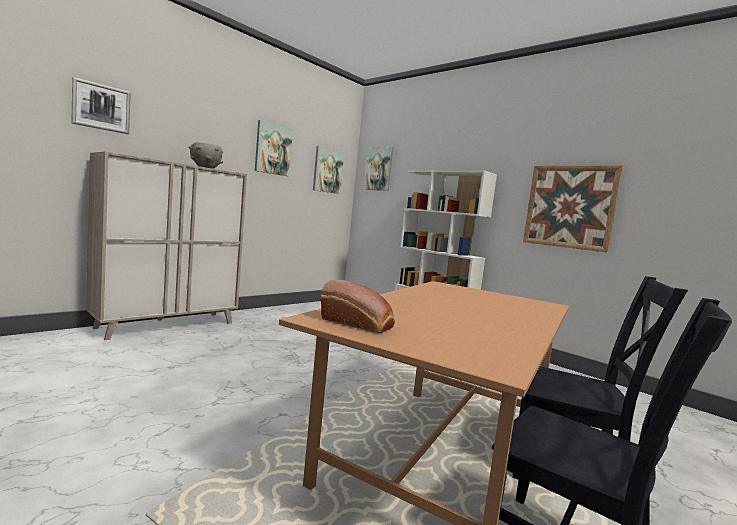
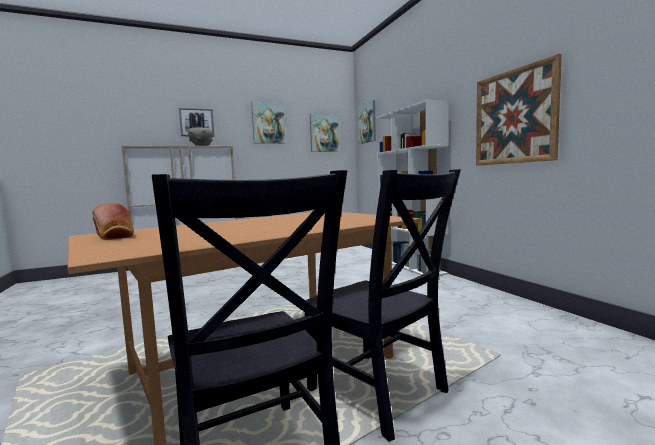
camera: 25 degrees right, 0 degrees up
picture [71,77,131,134] -> picture moved to [179,107,214,137]

